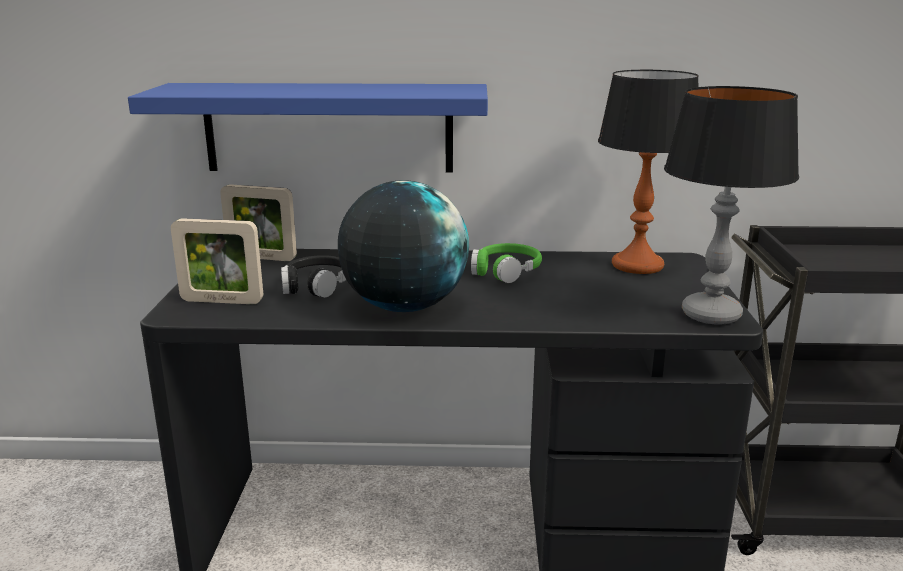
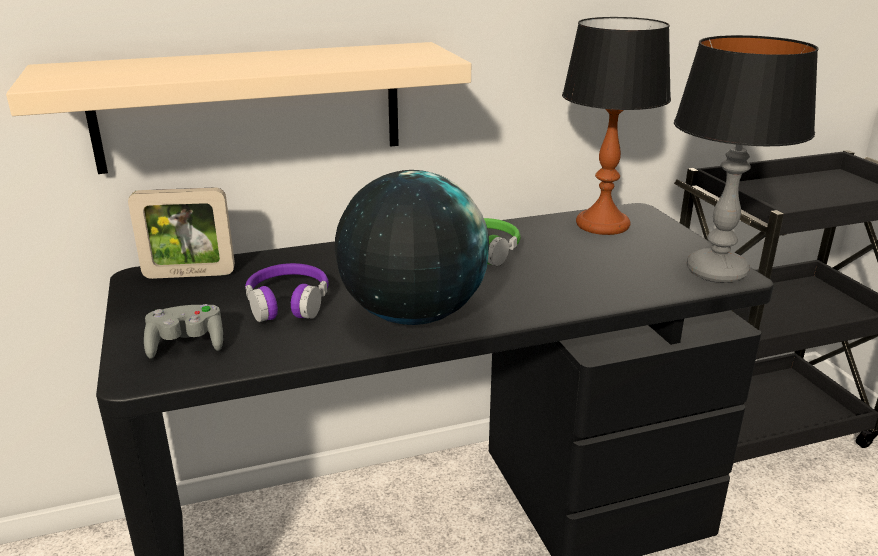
camera: 20 degrees left, 5 degrees up
blue shelf [128,83,488,173] -> beige shelf [6,42,471,174]
picture frame [171,218,263,304] -> grey game controller [144,304,223,359]
black headphones [281,255,346,298] -> purple headphones [245,263,329,322]

